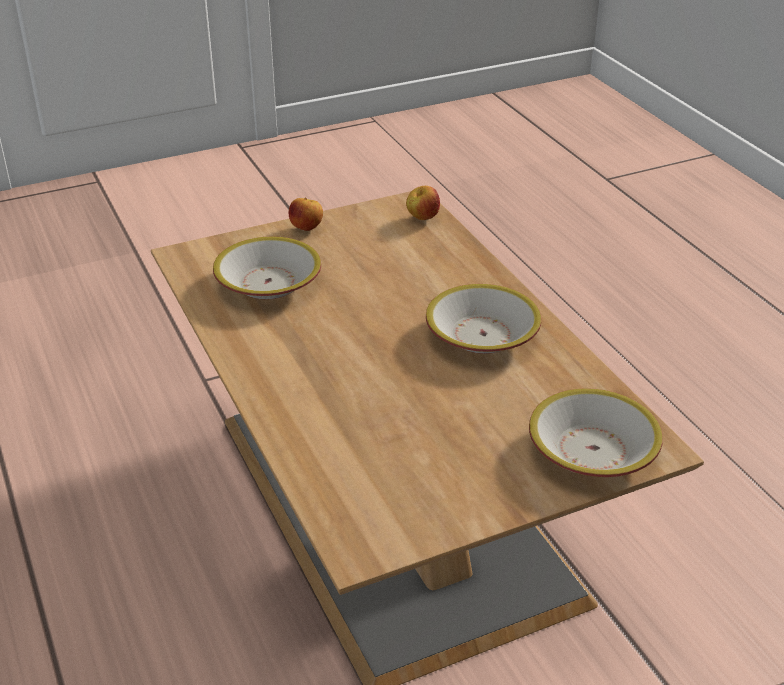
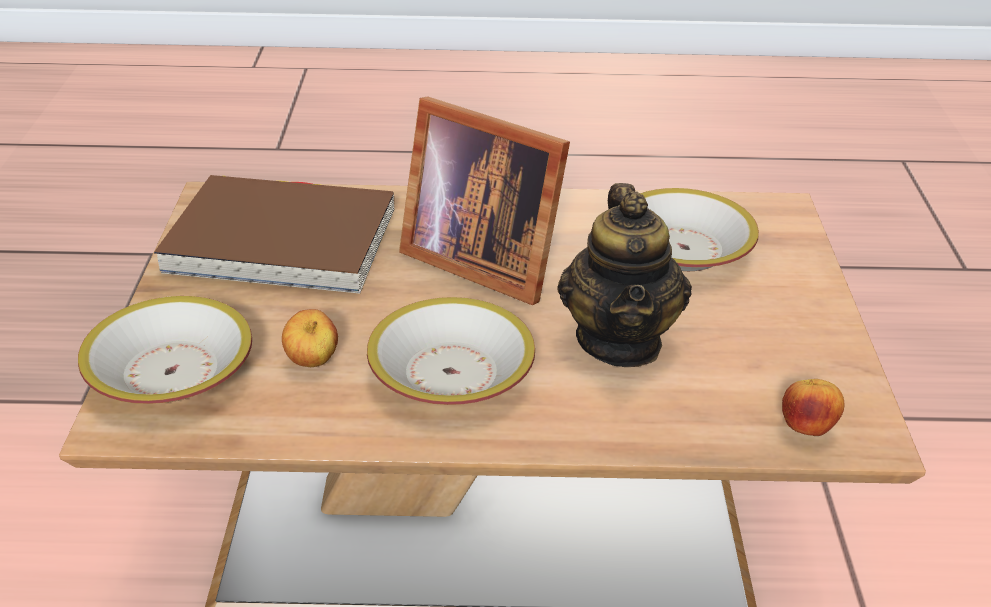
camera: 115 degrees right, 0 degrees up
apple [289,197,323,231] -> apple moved to [282,309,338,367]
none -> brown book [154,175,394,294]
none -> picture frame [399,96,570,305]
none -> teapot [557,183,692,367]

